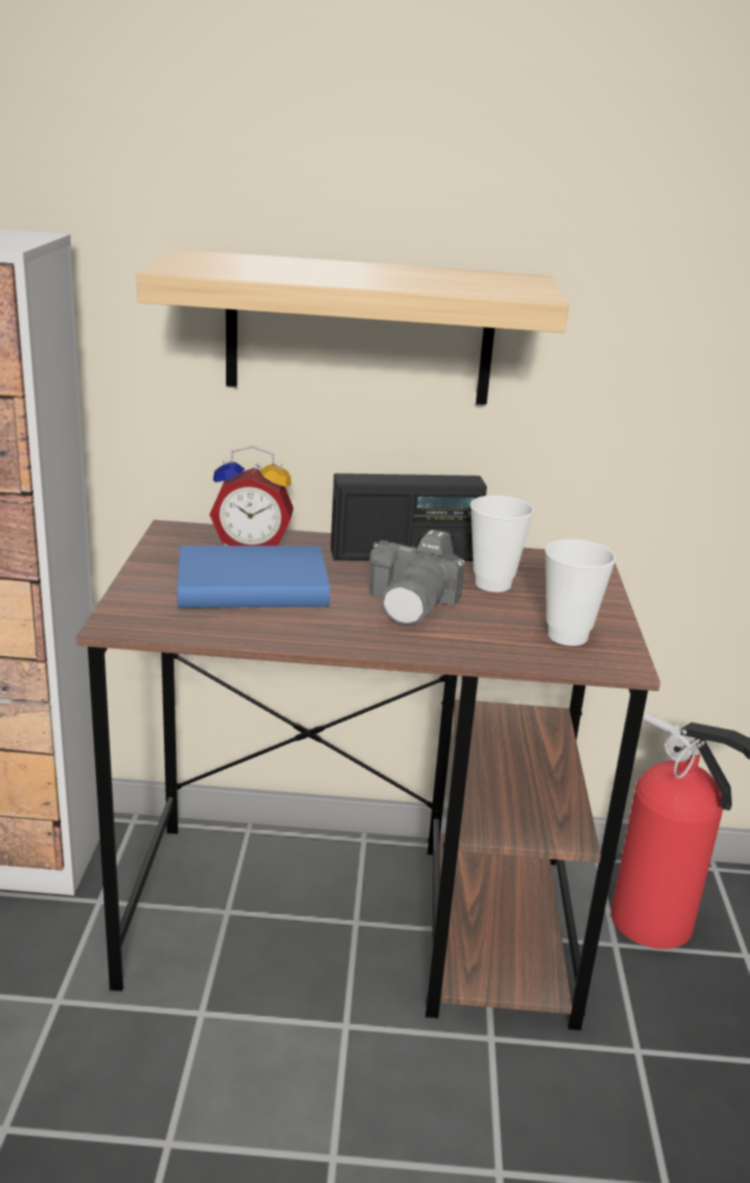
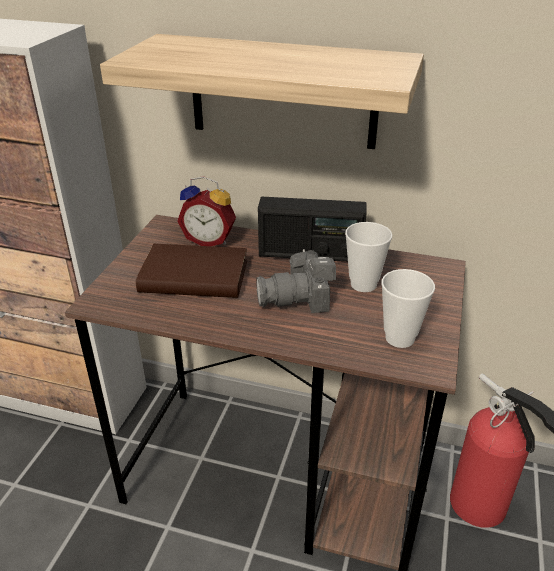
camera: 15 degrees right, 10 degrees up
blue book [177,546,330,608] -> brown book [136,244,247,298]
camera [369,529,465,625] -> camera turned 45 degrees clockwise [256,249,336,313]

